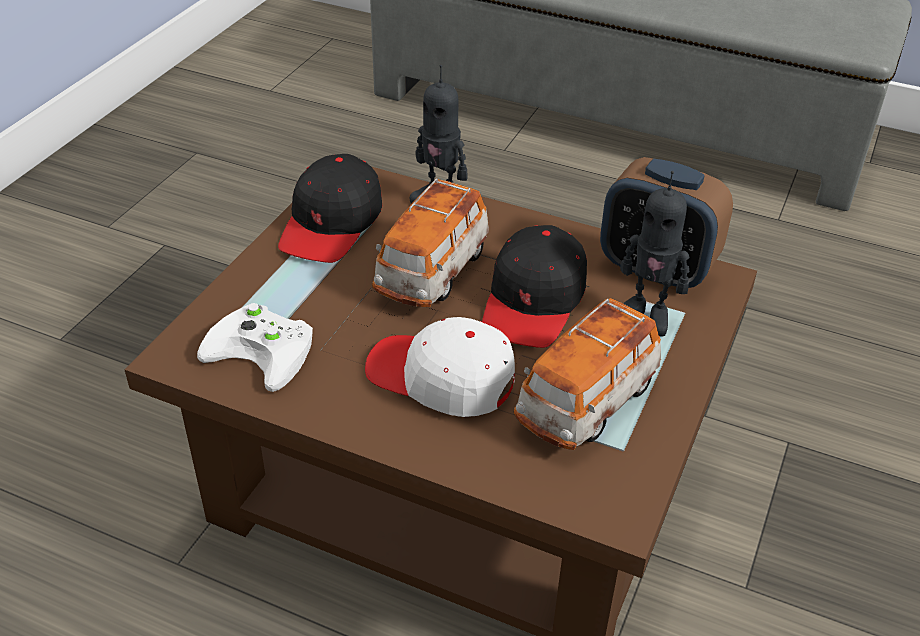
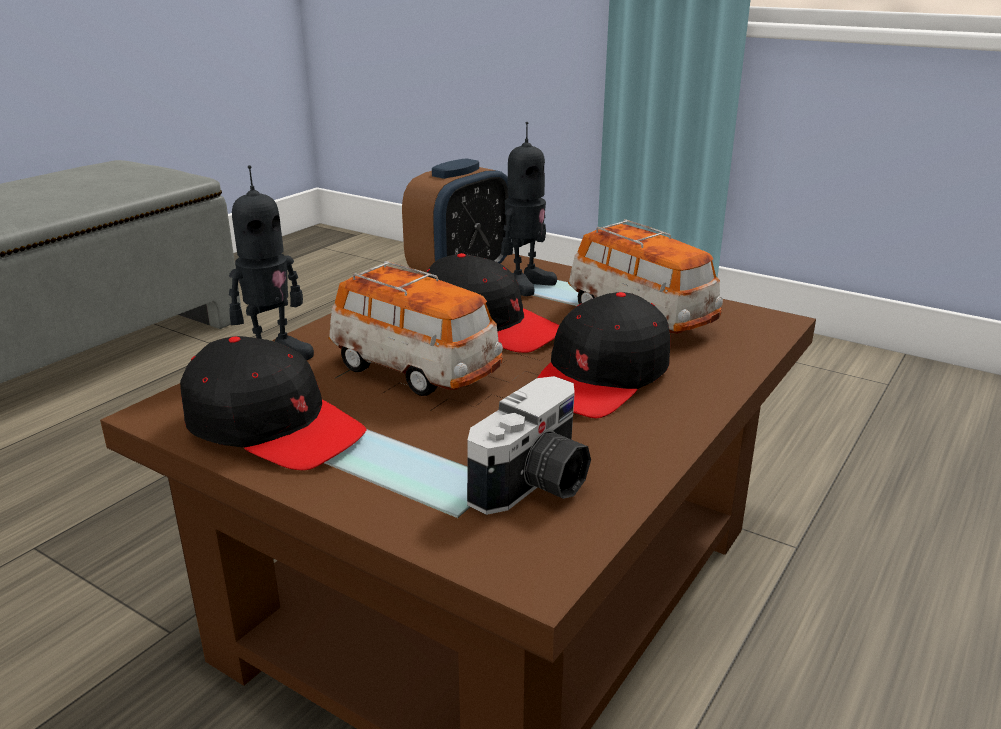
camera: 80 degrees left, 15 degrees down
white game controller [197,303,313,392] -> camera [467,376,591,515]
white cap [365,317,515,417] -> black cap [537,292,670,418]

